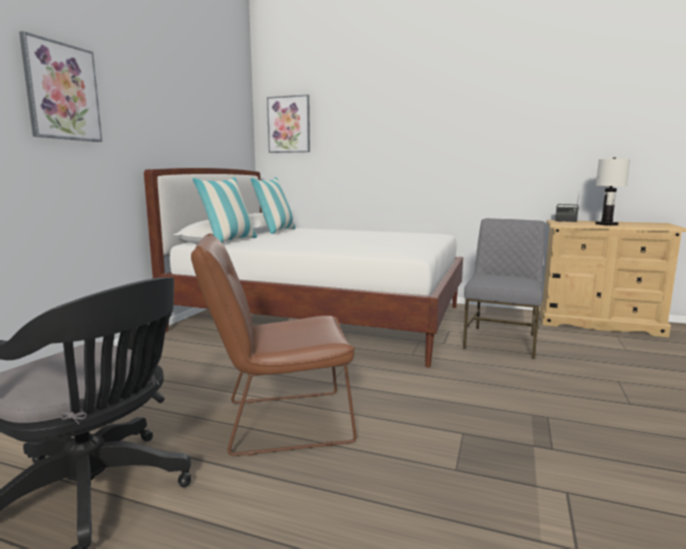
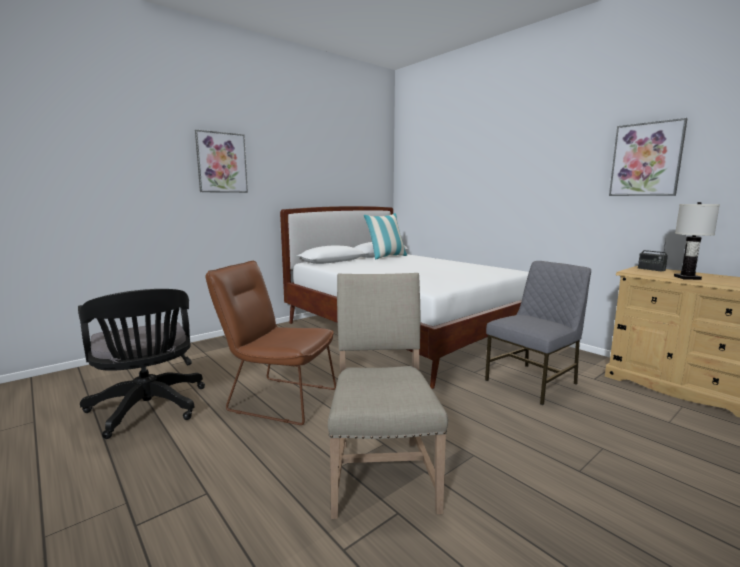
camera: 30 degrees right, 0 degrees up
pillow [192,177,257,243] -> none
picture [267,94,310,153] -> picture moved to [609,118,688,196]
none -> beige chair [328,273,448,519]

